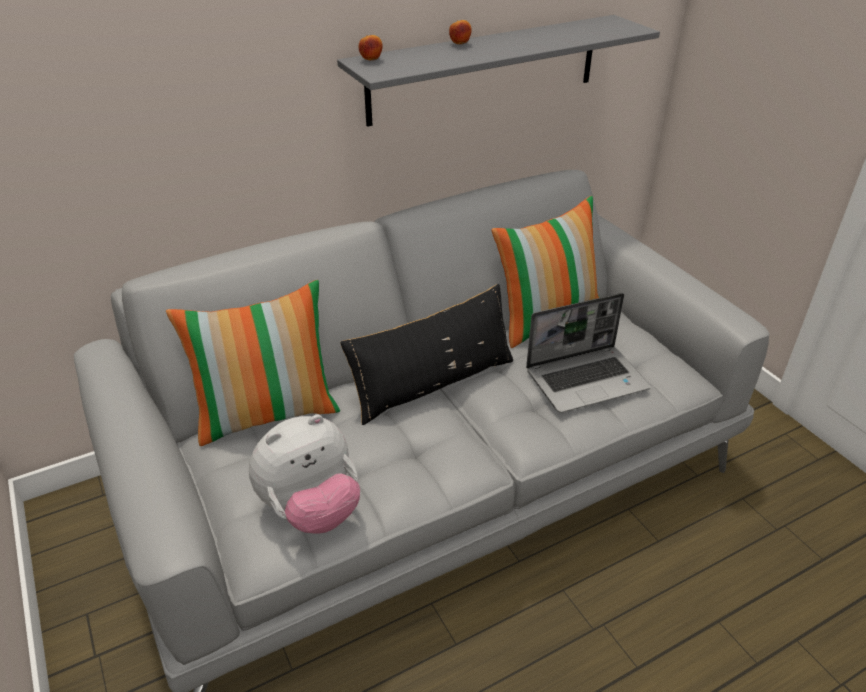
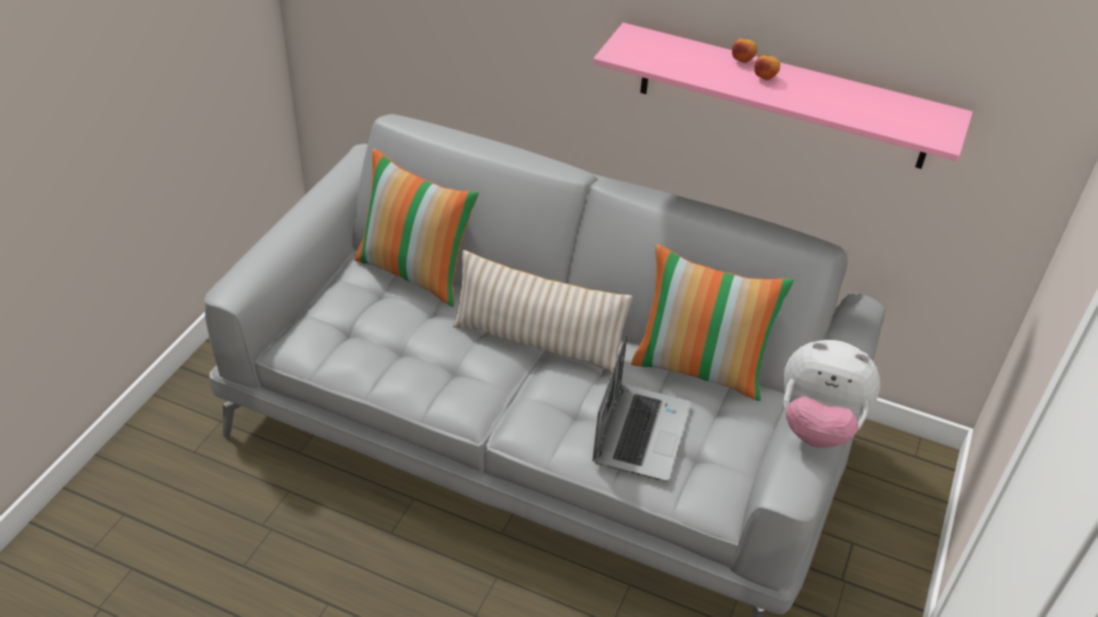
camera: 50 degrees right, 5 degrees up
plush toy [249,415,360,534] -> plush toy moved to [783,340,880,448]
grey shelf [337,15,660,127] -> pink shelf [593,23,973,169]
black pillow [340,284,513,425] -> beige pillow [453,250,633,373]
apple [359,35,383,60] -> apple moved to [754,55,780,80]
laptop [526,293,651,413] -> laptop turned 105 degrees counterclockwise [593,335,691,481]

